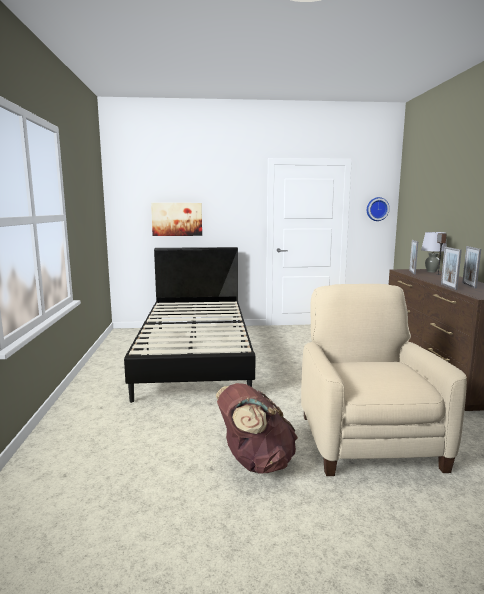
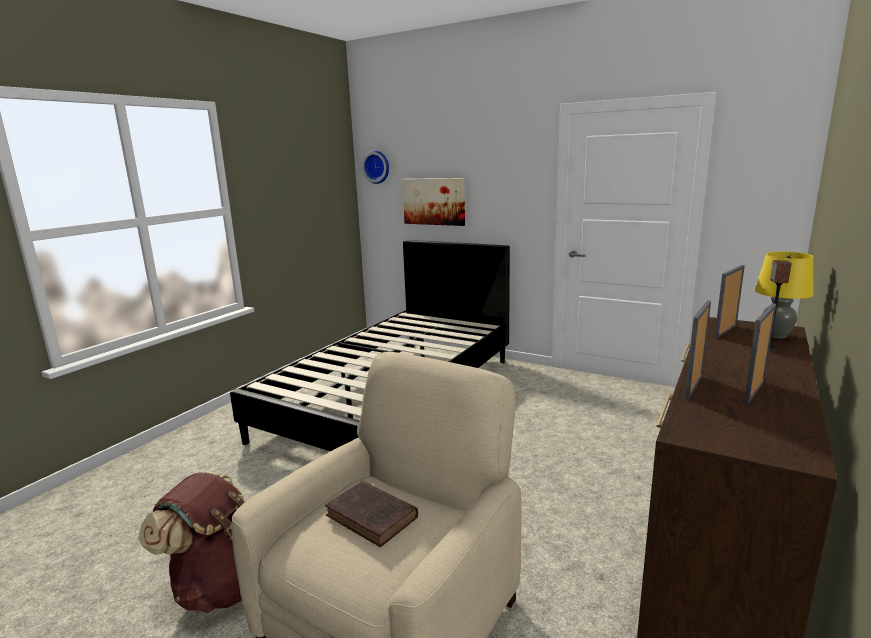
camera: 35 degrees right, 5 degrees up
wall clock [367,197,390,221] -> wall clock moved to [362,150,389,184]
grey table lamp [421,232,447,272] -> yellow table lamp [755,251,814,338]
none -> brown book [325,481,418,547]

